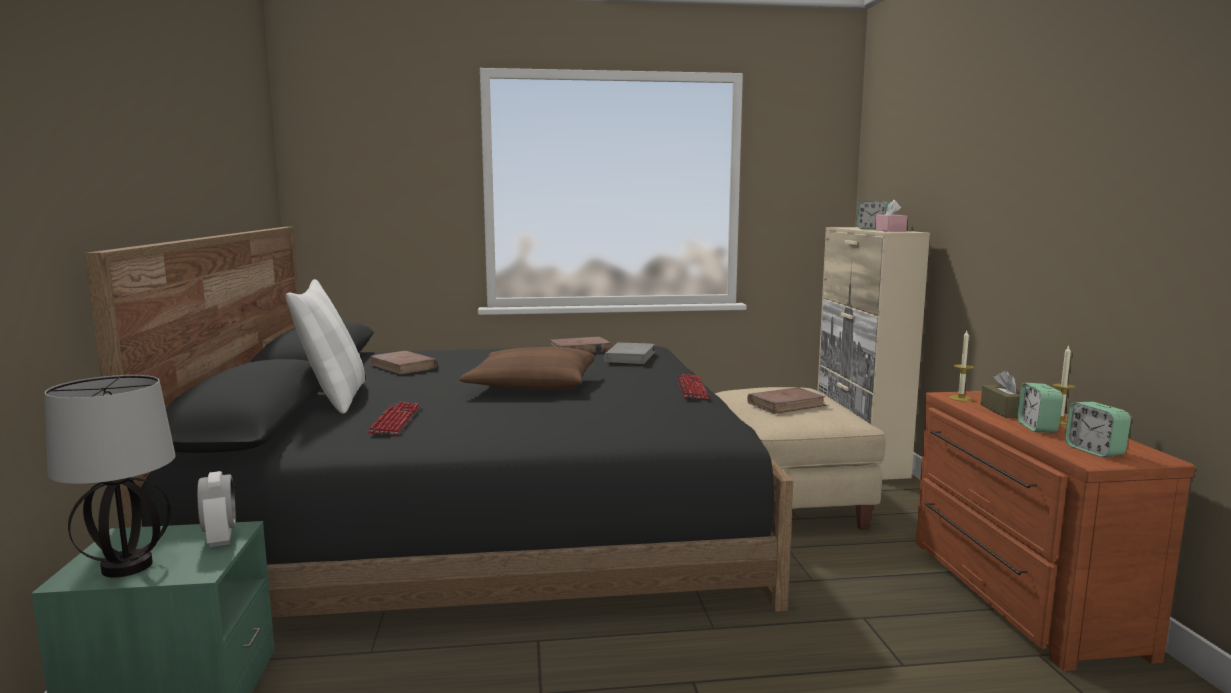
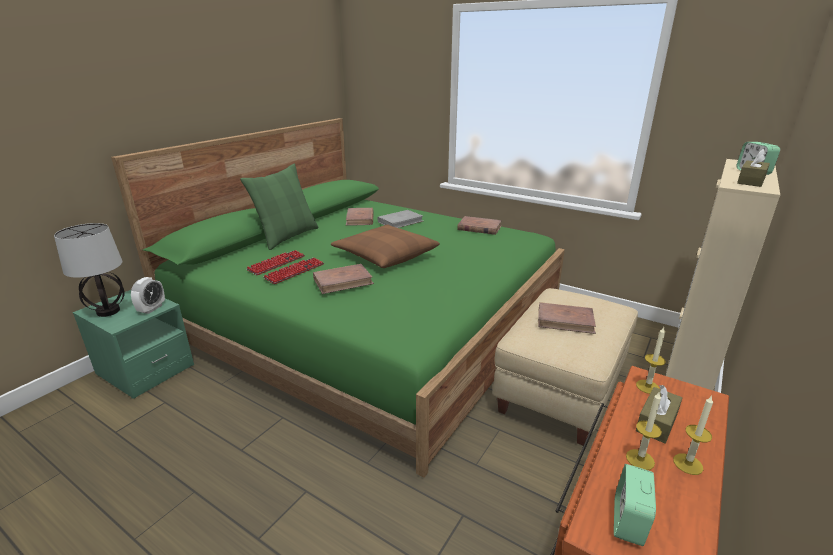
camera: 40 degrees right, 15 degrees up
black bed [85,227,793,618] -> green bed [111,118,565,478]
white pillow [286,279,365,414] -> green pillow [240,164,318,250]
grey book [604,342,655,364] -> grey book moved to [378,210,423,228]
keyboard [676,374,710,399] -> keyboard moved to [263,258,324,284]
pink tissue box [875,200,908,232] -> brown tissue box [737,149,770,187]
alarm clock [1017,383,1063,433] -> candle [626,391,662,470]
none -> brown book [313,264,374,294]

